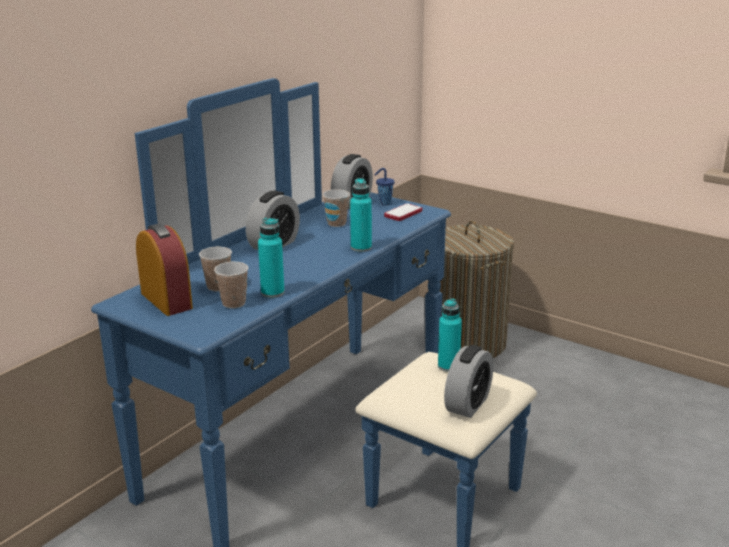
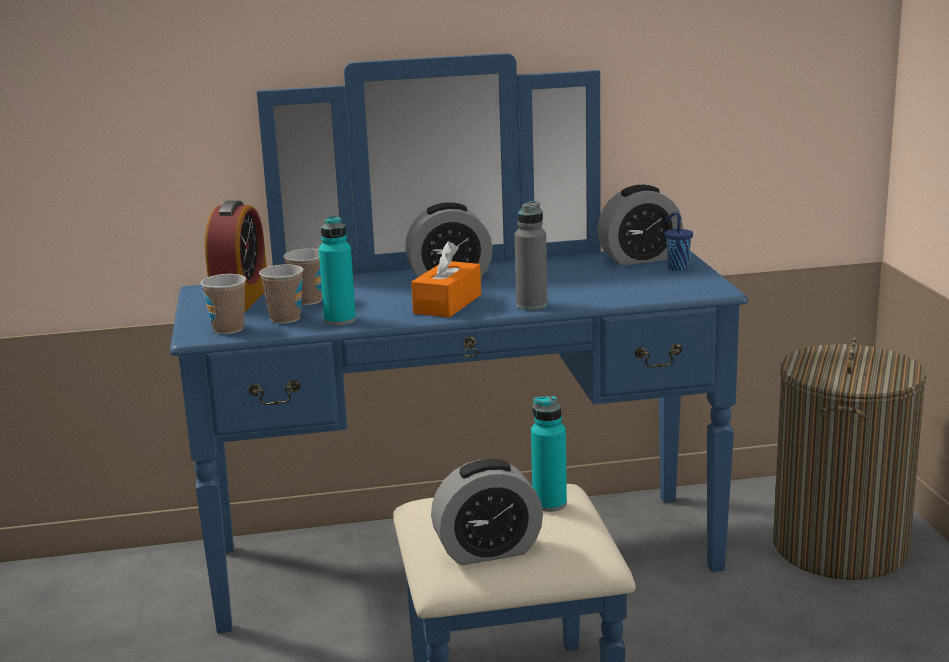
camera: 45 degrees right, 5 degrees down
cup [322,189,350,227] -> cup moved to [201,274,246,334]
turquoise bottle [350,178,372,252] -> grey bottle [515,201,547,310]
phone [384,203,422,221] -> none
none -> orange tissue box [411,241,481,318]

